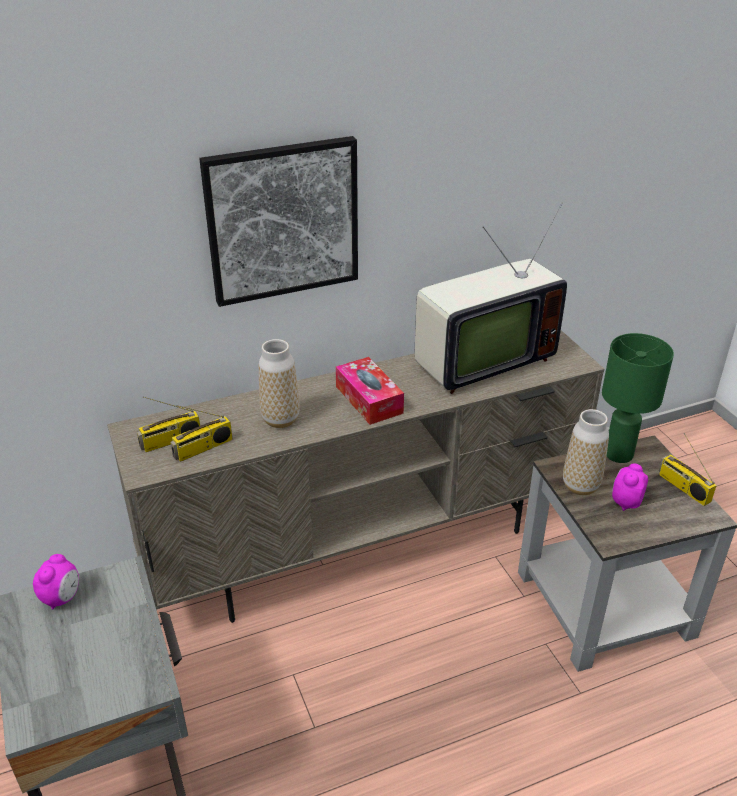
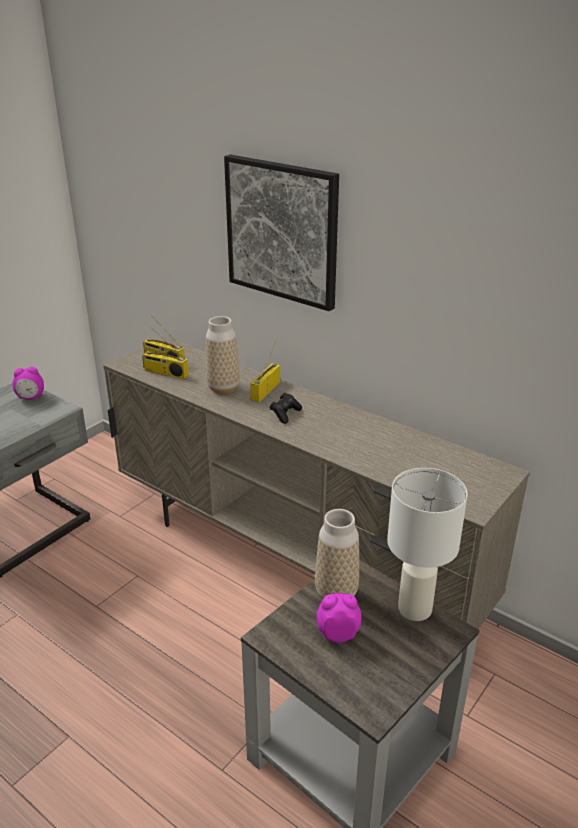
camera: 60 degrees right, 5 degrees down
tissue box [336,357,404,425] -> black game controller [270,393,302,424]
television [415,202,567,394] -> none
green table lamp [602,333,674,463] -> white table lamp [387,468,468,621]
radio [659,433,717,506] -> radio moved to [250,341,281,402]

